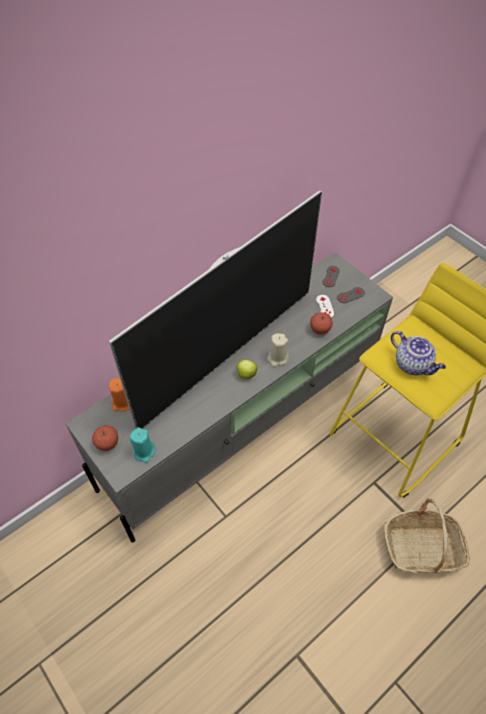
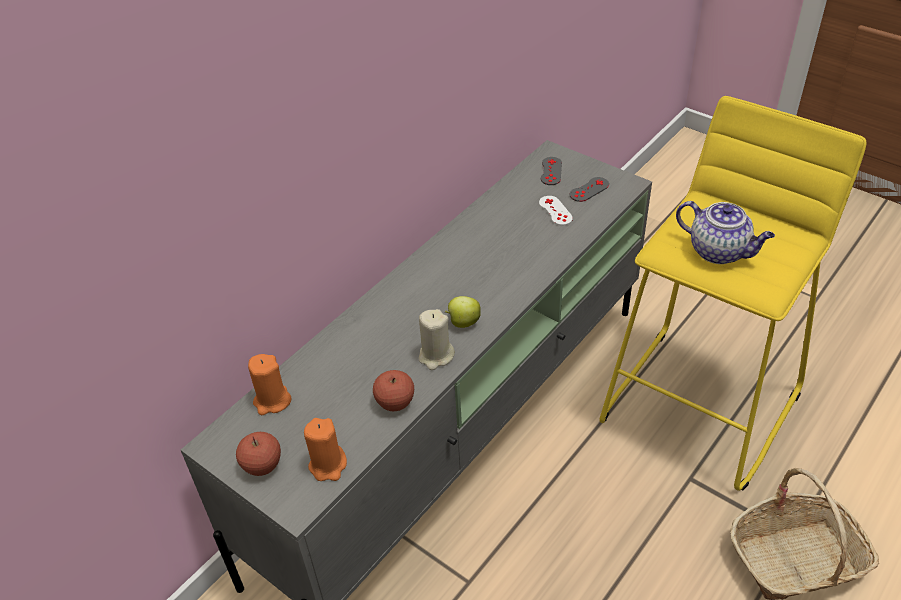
camera: 10 degrees left, 10 degrees down
television [109,190,322,429] -> none
turquoise candle [130,427,155,463] -> orange candle [304,418,347,481]
beige candle [267,333,289,367] -> beige candle moved to [419,309,455,370]
apple [310,312,333,335] -> apple moved to [373,370,414,411]

